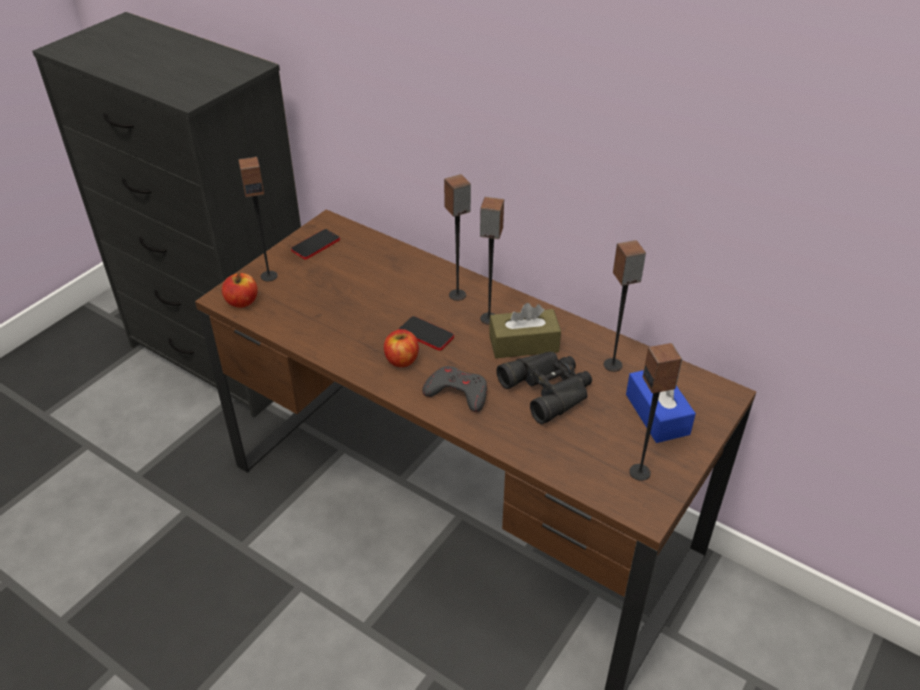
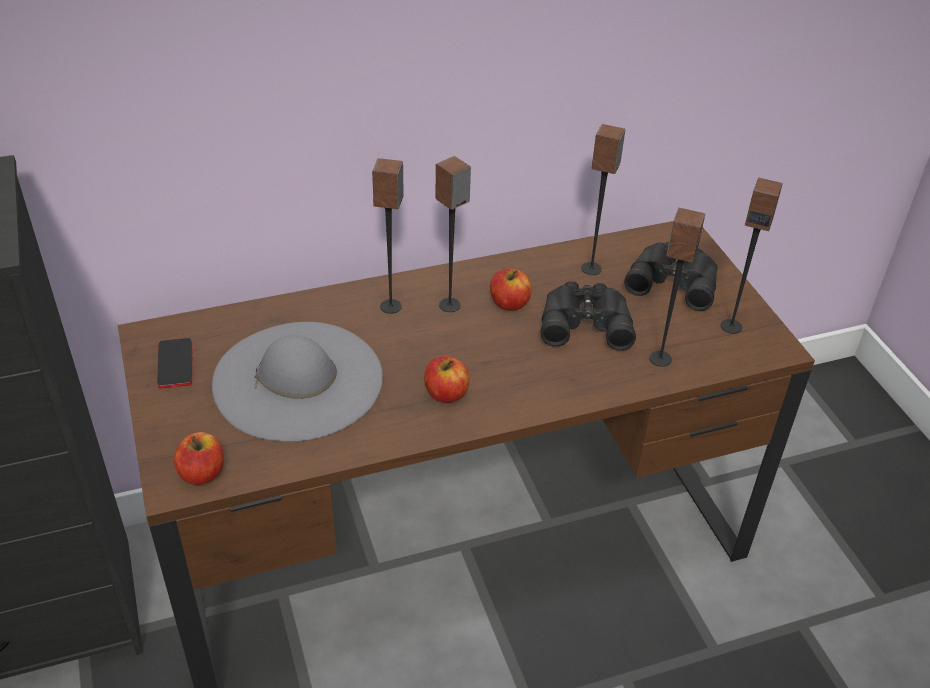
camera: 55 degrees left, 0 degrees up
speaker [238,157,278,281] -> speaker moved to [649,208,705,367]
phone [399,316,454,350] -> none
grey game controller [422,366,487,412] -> none
brown tissue box [489,303,561,358] -> apple [490,268,532,310]
blue tissue box [626,370,696,443] -> black binoculars [624,242,718,311]
none -> grey hat [212,322,383,441]

